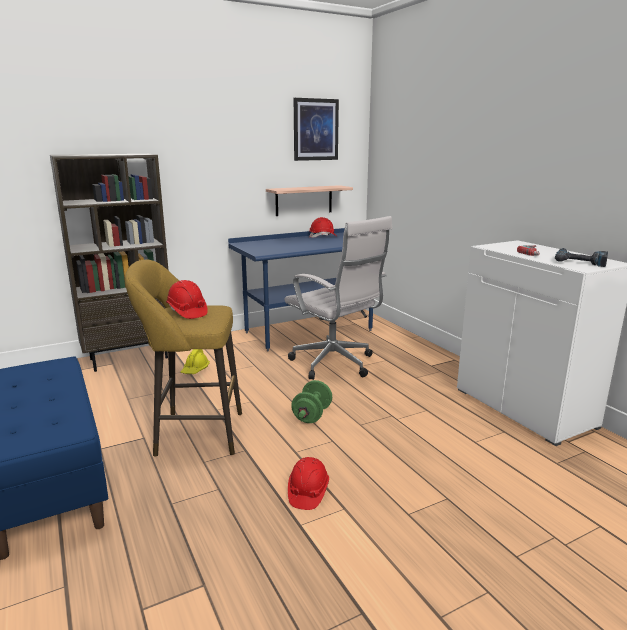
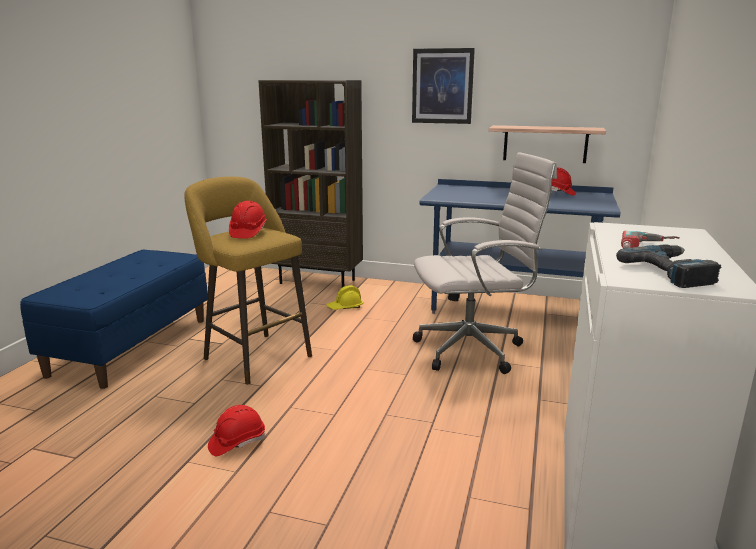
camera: 45 degrees right, 0 degrees up
white office chair [284,216,392,380] -> white office chair turned 105 degrees counterclockwise [413,152,557,374]
green dumbbell [291,380,332,423] -> none
picture [294,98,339,161] -> picture moved to [412,48,475,124]

